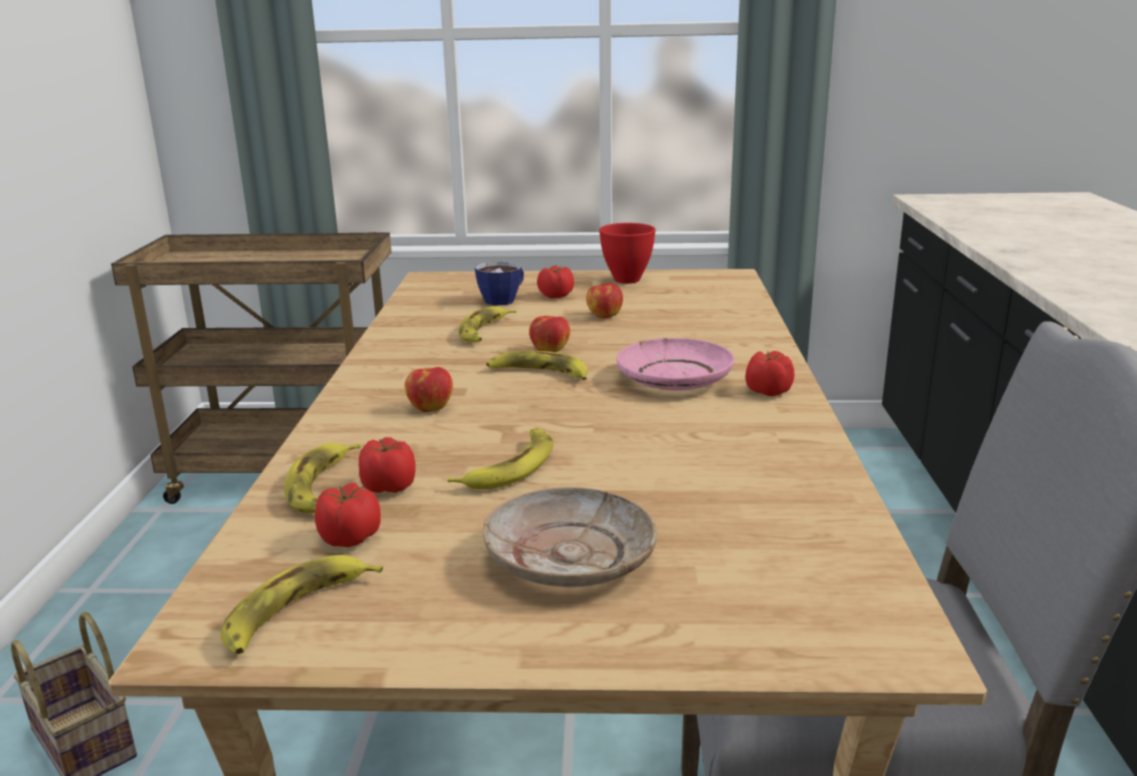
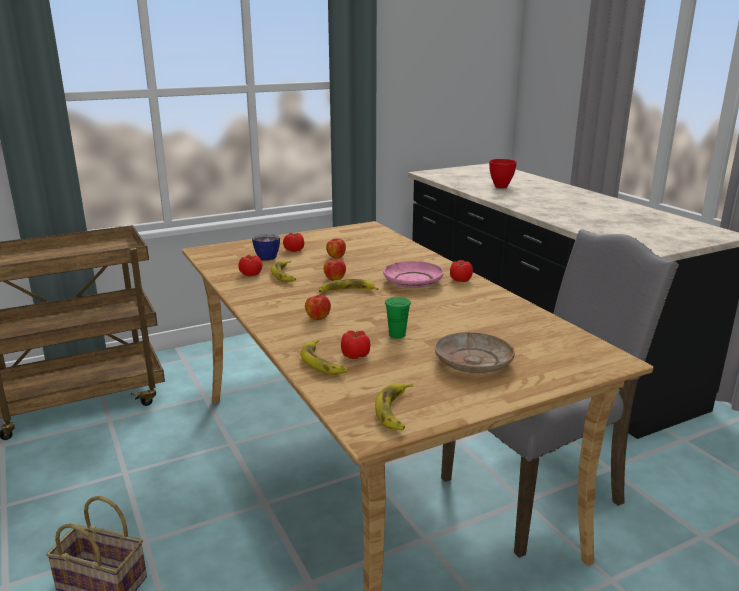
camera: 30 degrees left, 0 degrees up
tomato [315,483,381,547] -> tomato moved to [238,255,262,276]
banana [447,428,554,489] -> green cup [385,297,411,339]
red bowl [599,223,656,284] -> red bowl moved to [489,159,517,188]

